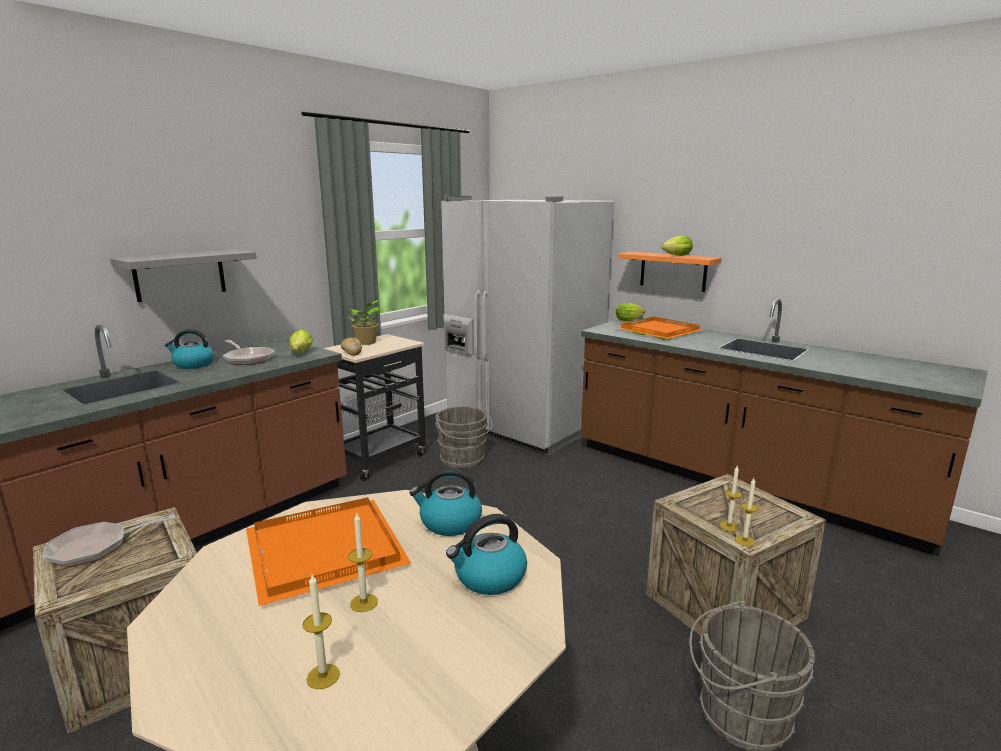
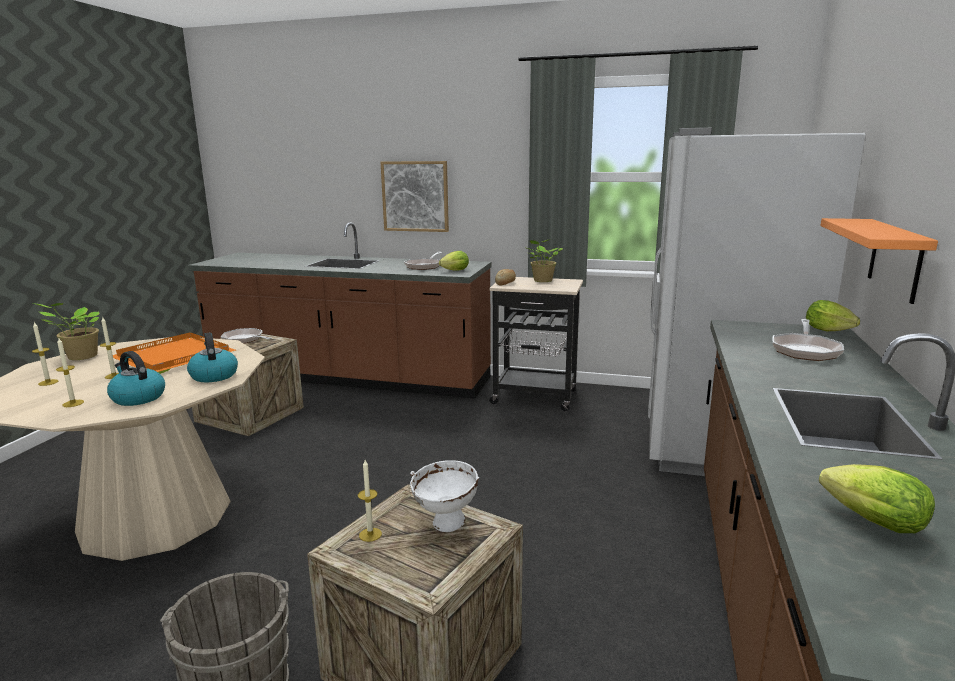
camera: 65 degrees right, 0 degrees up
grey shelf [110,249,257,302] -> picture [380,161,449,232]
kettle [165,329,214,369] -> none
grey bucket [435,406,493,468] -> none
orange tray [616,317,705,340] -> frying pan [773,319,844,361]
lettuce [662,235,693,256] -> lettuce moved to [819,464,935,533]
candle [735,478,758,546] -> candle moved to [56,338,84,407]
none -> potted plant [33,303,99,360]
none -> white bowl [410,460,479,532]

